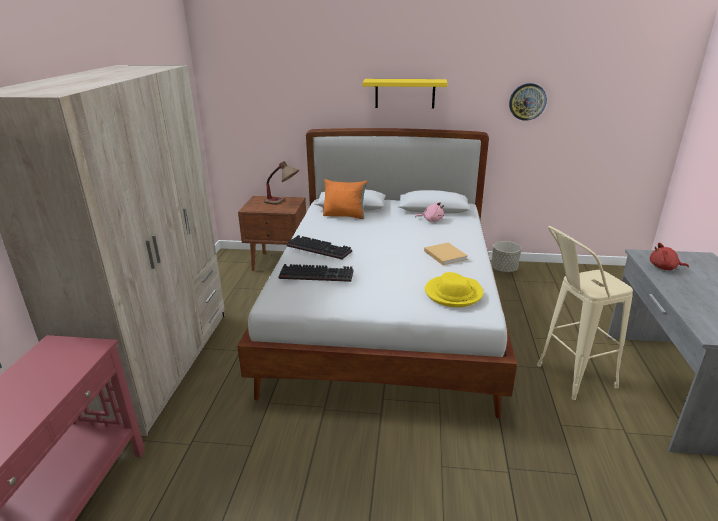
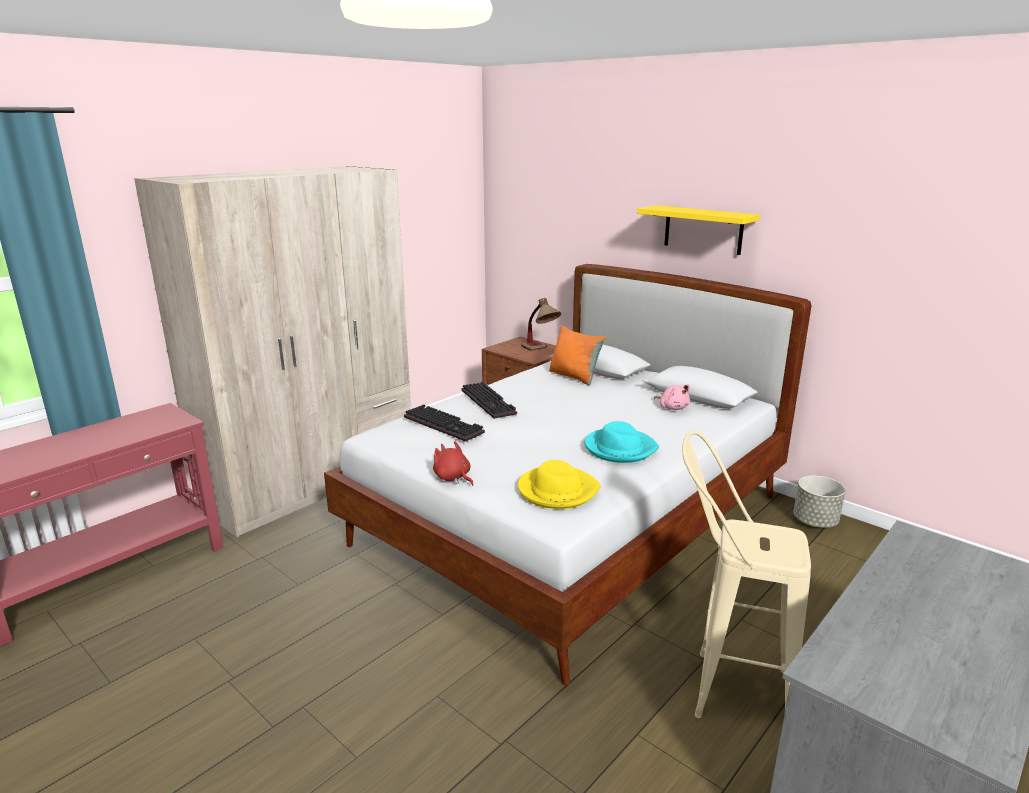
camera: 35 degrees right, 5 degrees down
beige book [424,242,468,265] -> turquoise hat [584,421,659,463]
wall clock [509,83,547,121] -> none
red plush toy [650,243,689,270] -> red plush toy moved to [433,441,473,486]

